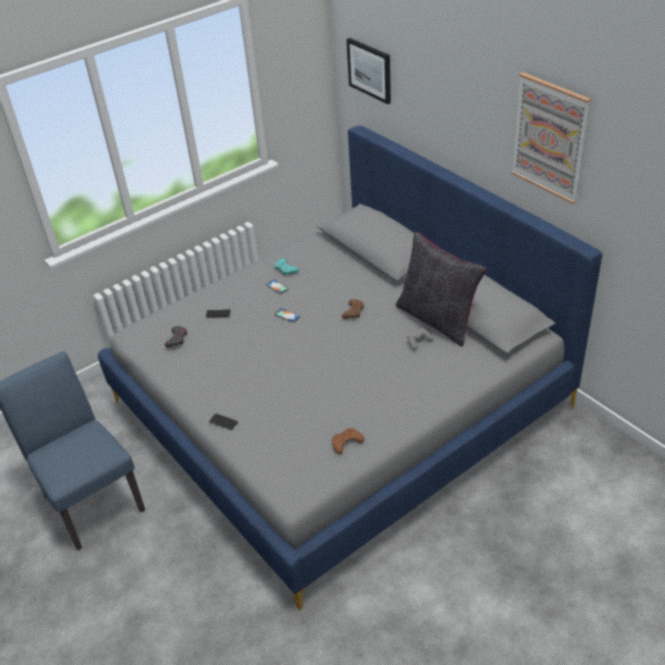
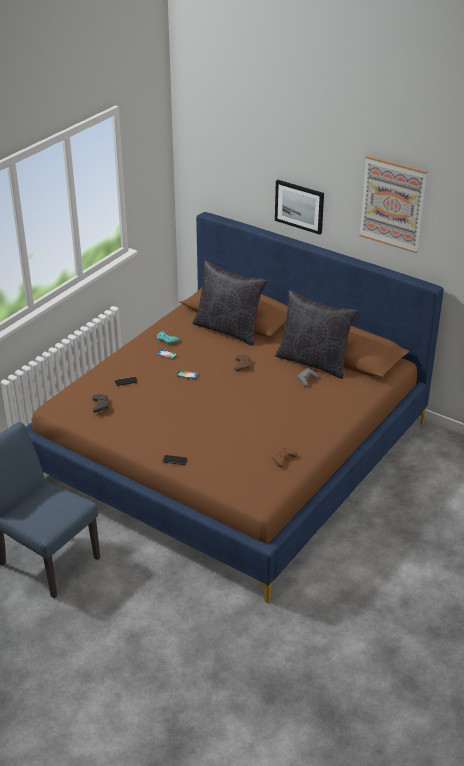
camera: 20 degrees left, 5 degrees down
grey bed [98,125,602,610] -> brown bed [26,212,444,603]
picture [347,38,391,104] -> picture moved to [275,180,324,235]
none -> black pillow [192,261,267,346]

